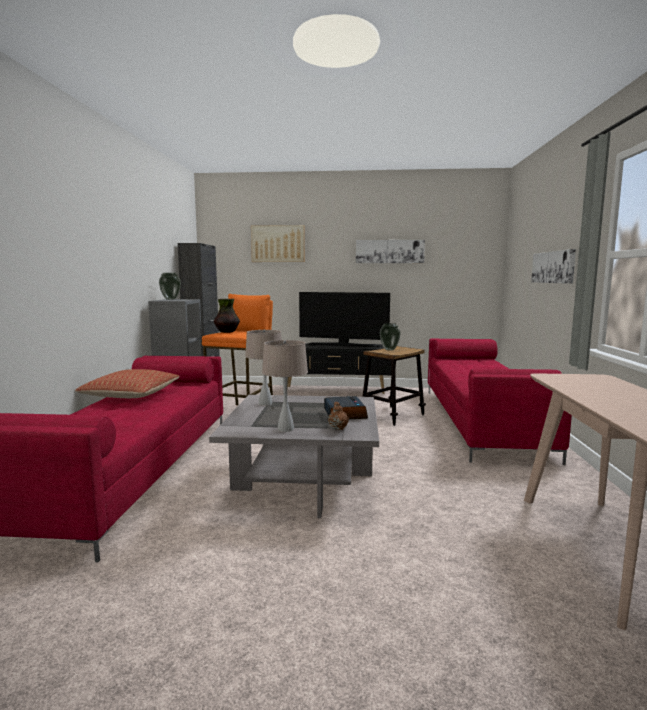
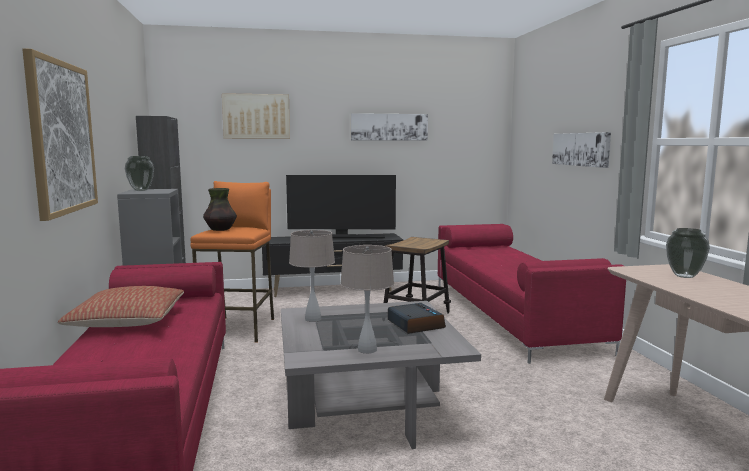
camera: 15 degrees left, 0 degrees up
brown teapot [328,402,349,430] -> none
vase [380,323,401,350] -> vase moved to [666,228,710,278]
none -> picture [22,48,98,221]

